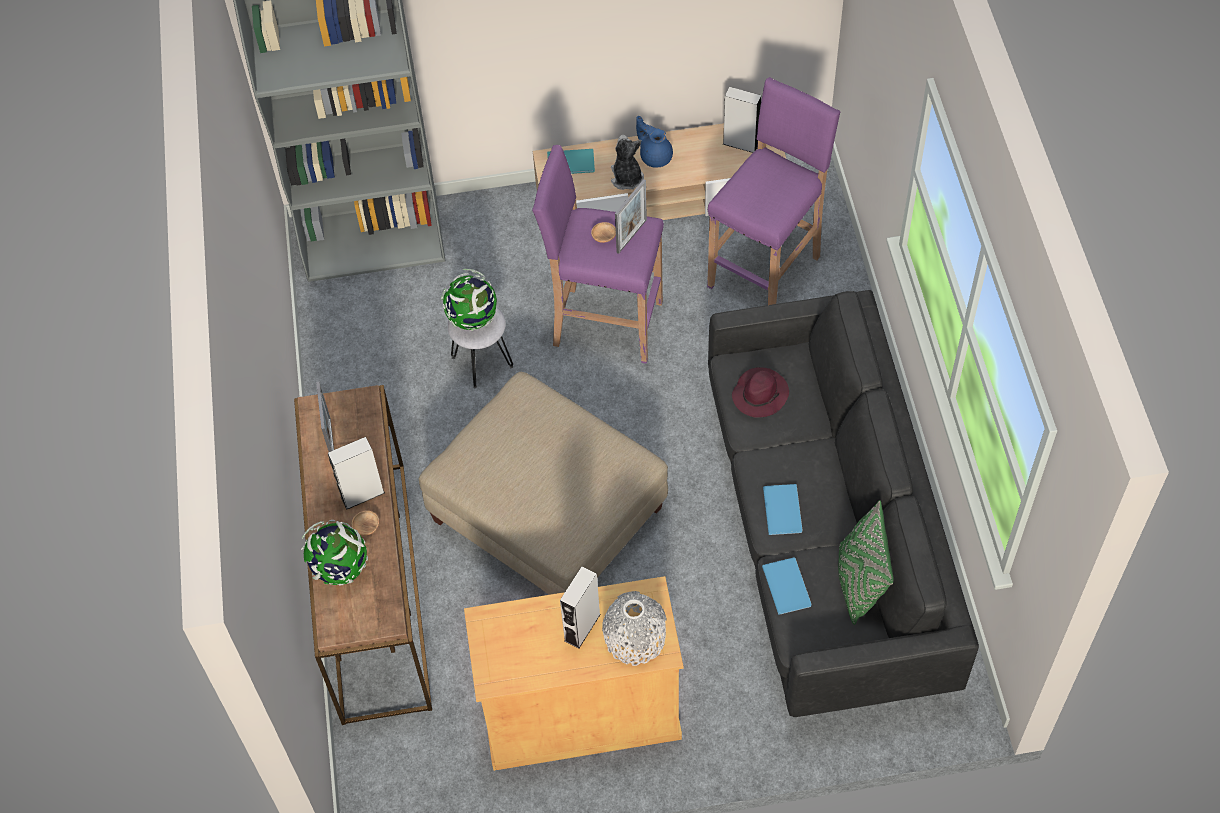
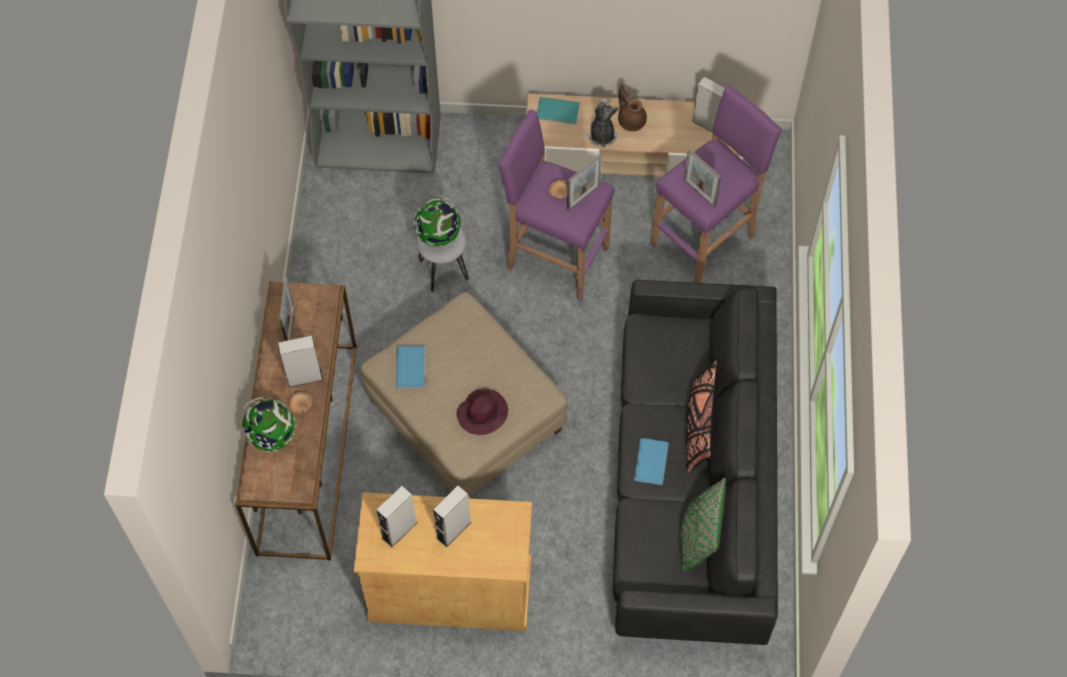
camera: 10 degrees right, 5 degrees up
grey vase [602,591,667,666] -> none
blue teapot [636,116,673,168] -> brown teapot [618,84,647,131]
purple hat [732,367,789,418] -> purple hat moved to [457,389,508,435]
blue book [762,557,811,615] -> blue book moved to [396,346,425,388]
none -> grey speaker [376,486,417,548]
none -> picture frame [684,148,721,207]
none -> black pillow [686,360,719,474]

